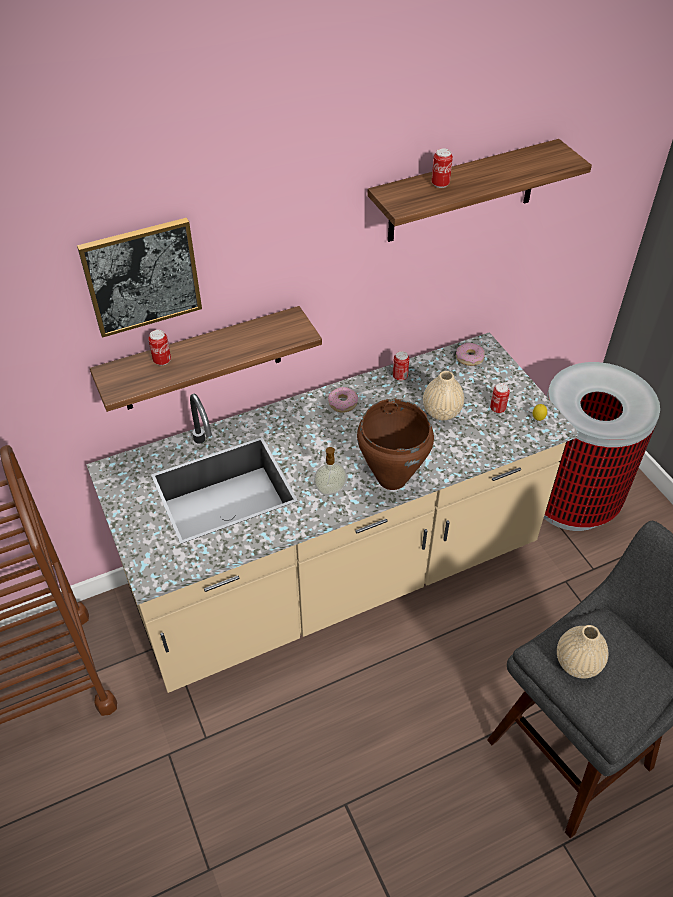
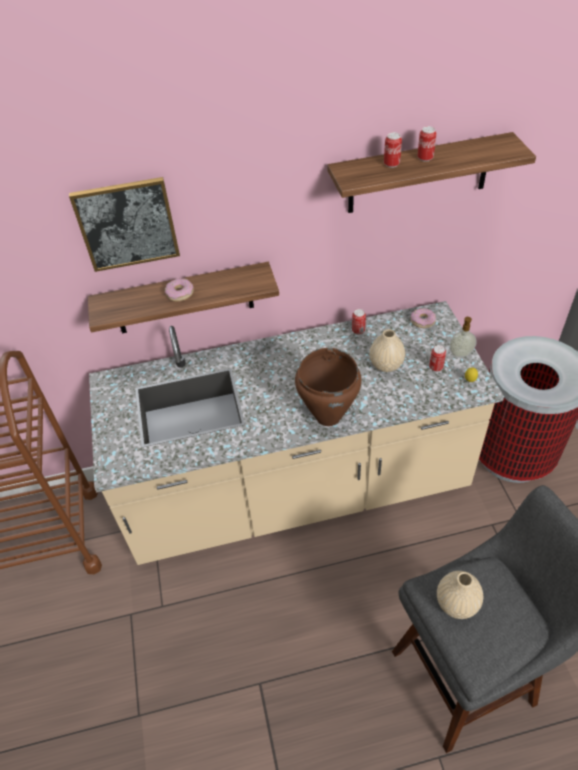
camera: 15 degrees right, 0 degrees up
can [148,330,171,366] -> can moved to [417,126,437,162]
soap dispenser [314,447,347,495] -> soap dispenser moved to [449,317,477,357]
donut [328,387,358,413] -> donut moved to [165,278,194,302]

